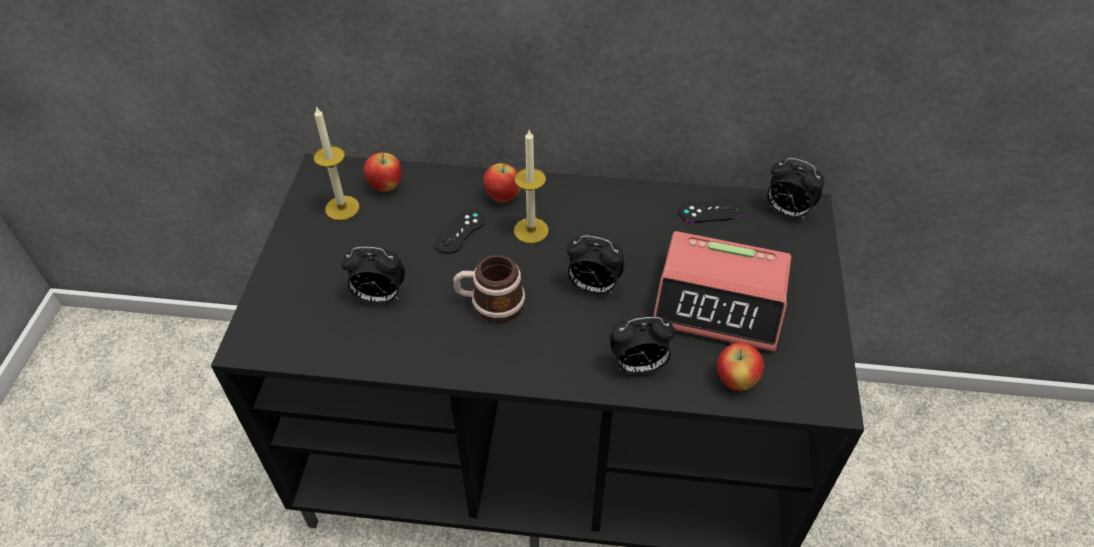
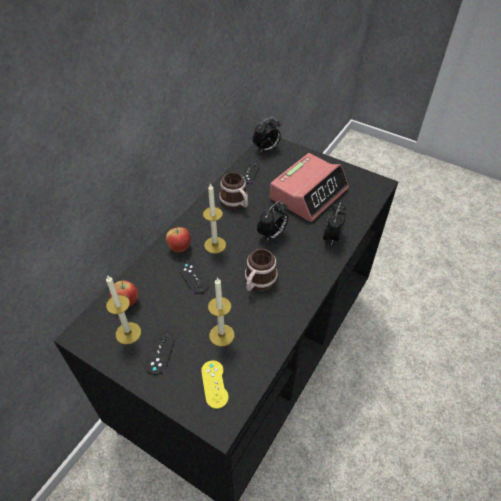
camera: 65 degrees left, 0 degrees up
alarm clock [341,247,405,304] -> candle [208,277,235,347]
apple [717,342,764,391] -> none
none -> black game controller [145,331,175,375]
none -> yellow game controller [201,360,229,409]
none -> mug [219,172,248,209]

